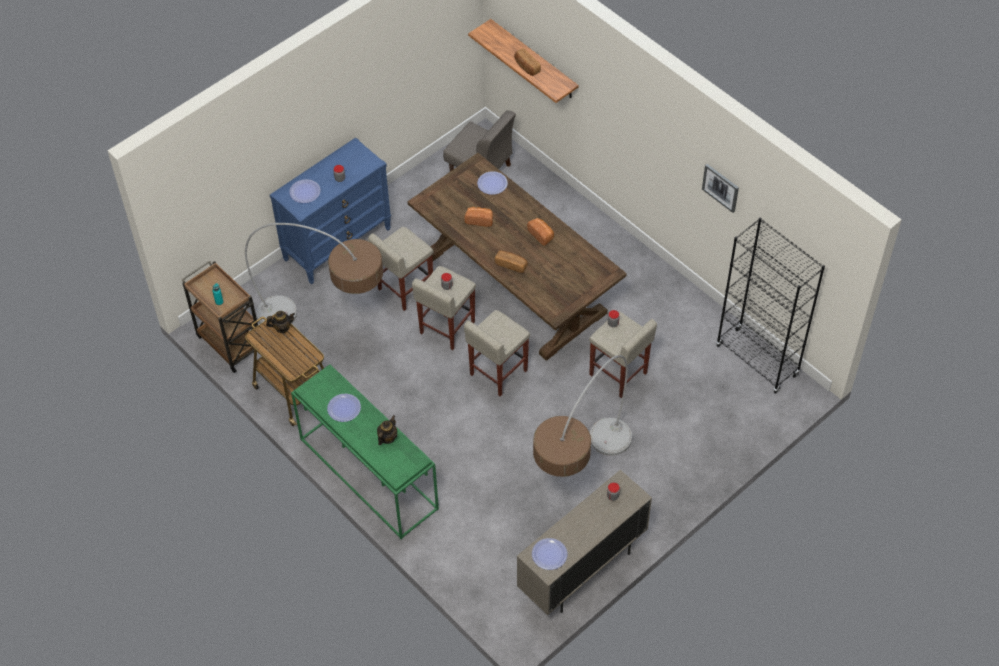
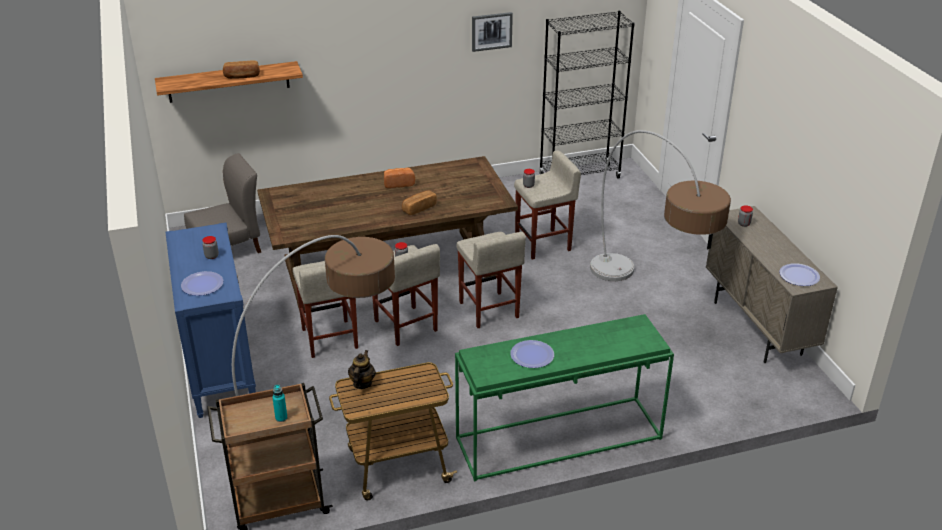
camera: 65 degrees left, 20 degrees down
teapot [377,415,397,445] -> none
bread [464,207,493,227] -> none
plate [477,171,508,195] -> none

